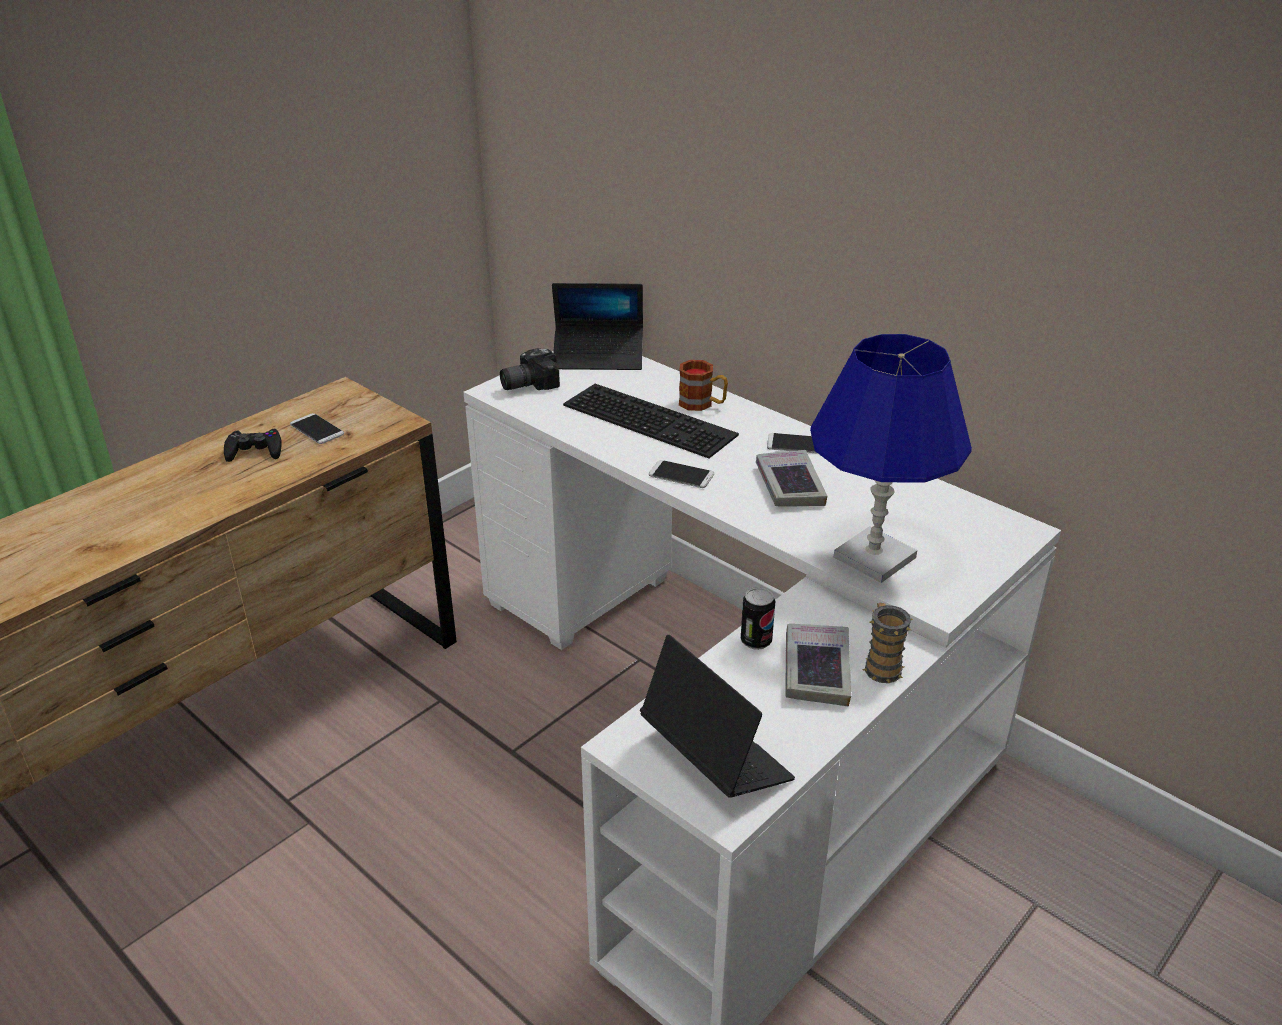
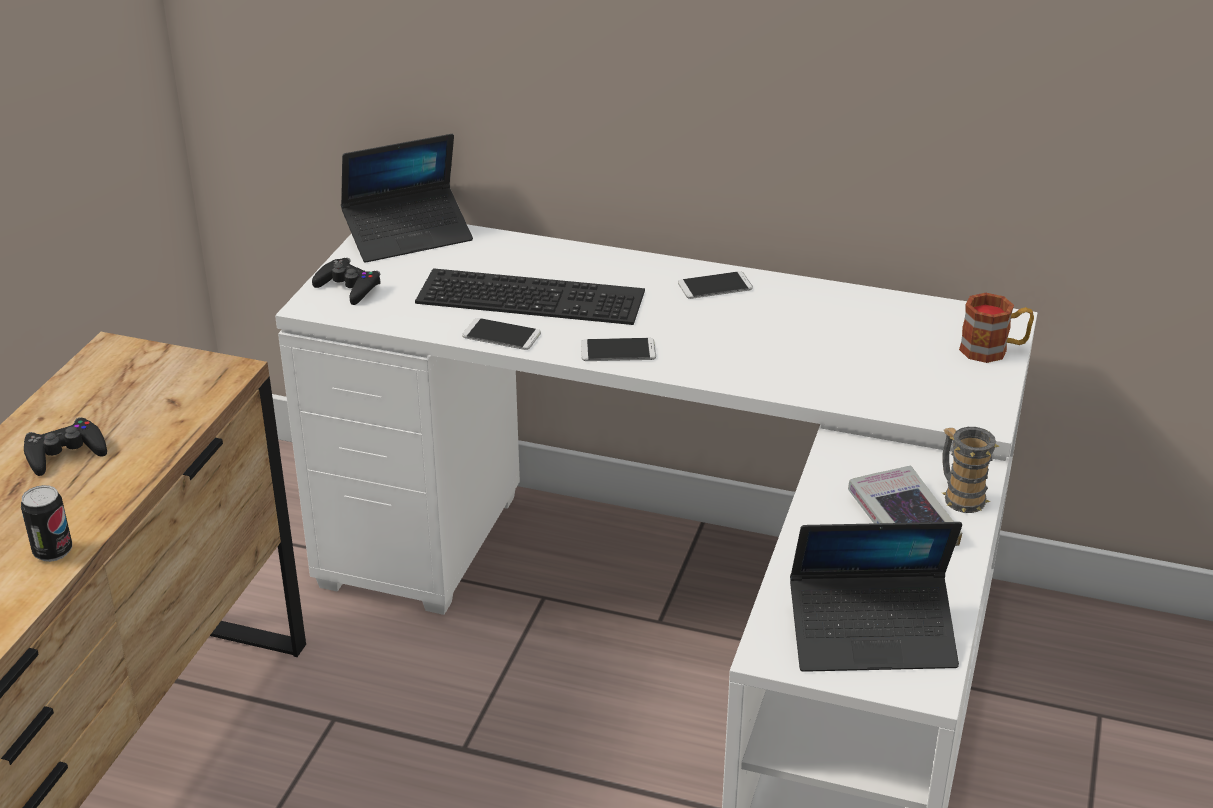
camera: 25 degrees left, 0 degrees up
phone [290,413,344,444] -> phone moved to [462,318,541,350]
camera [500,348,560,390] -> black game controller [312,258,381,305]
laptop [640,635,795,798] -> laptop turned 150 degrees clockwise [790,522,962,672]
mug [679,360,728,411] -> mug moved to [959,293,1034,363]
can [741,587,775,650] -> can moved to [21,485,72,562]
book [756,450,828,507] -> none
blue table lamp [810,334,972,583] -> none

